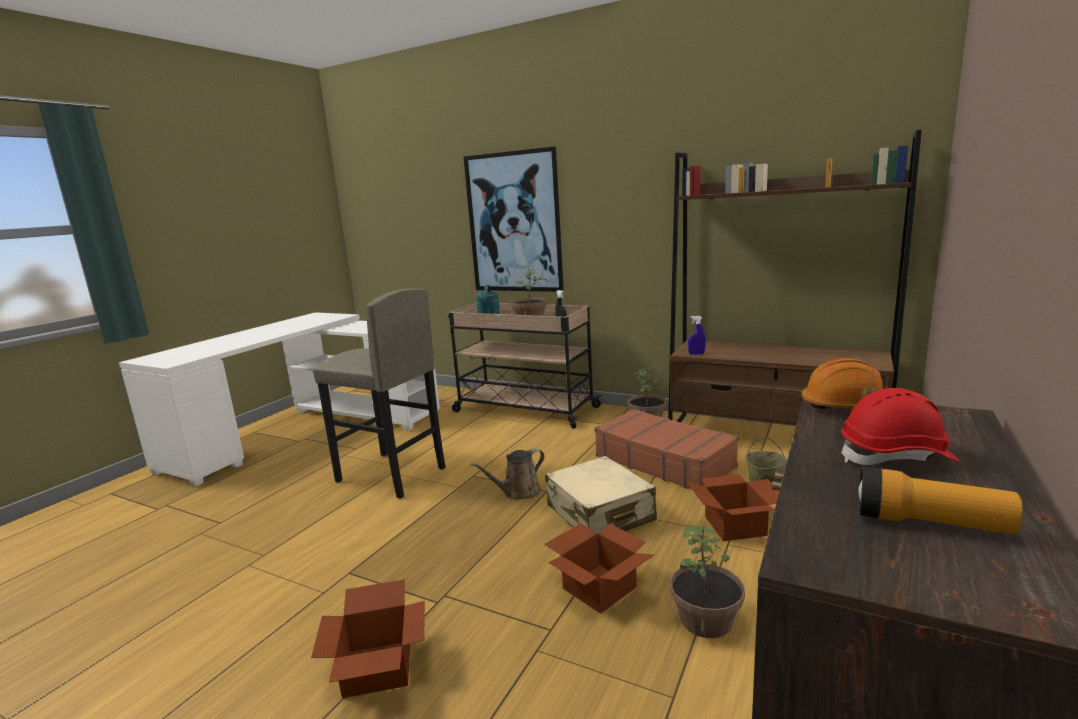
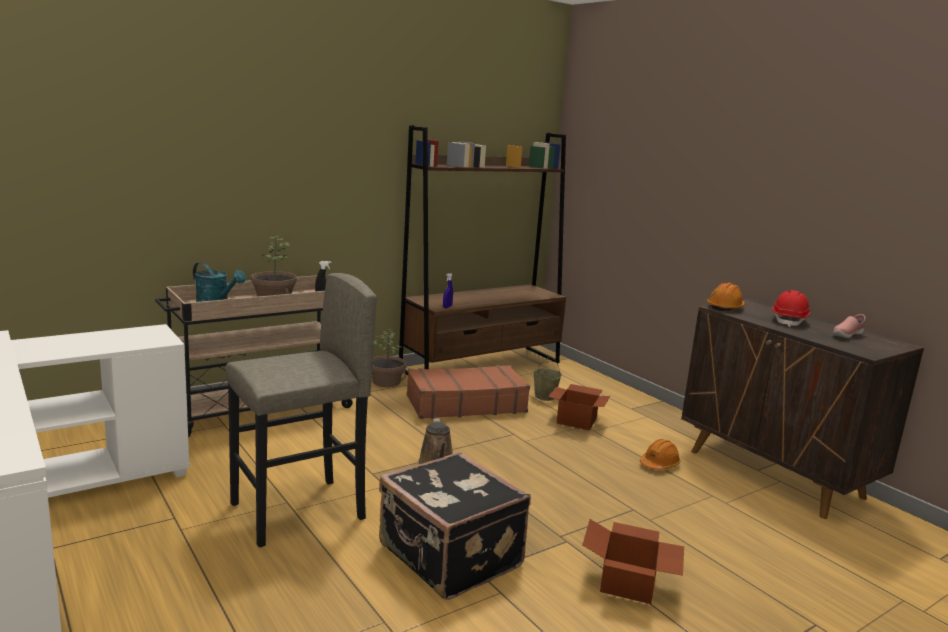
camera: 65 degrees left, 0 degrees up
picture [463,146,564,292] -> none
cardboard box [544,523,654,614] -> none
beige suitcase [545,456,657,534] -> none
potted plant [670,525,745,638] -> orange hard hat [640,439,681,470]
flashlight [858,466,1023,534] -> pink shoe [832,314,866,338]
none -> black suitcase [379,452,531,600]

